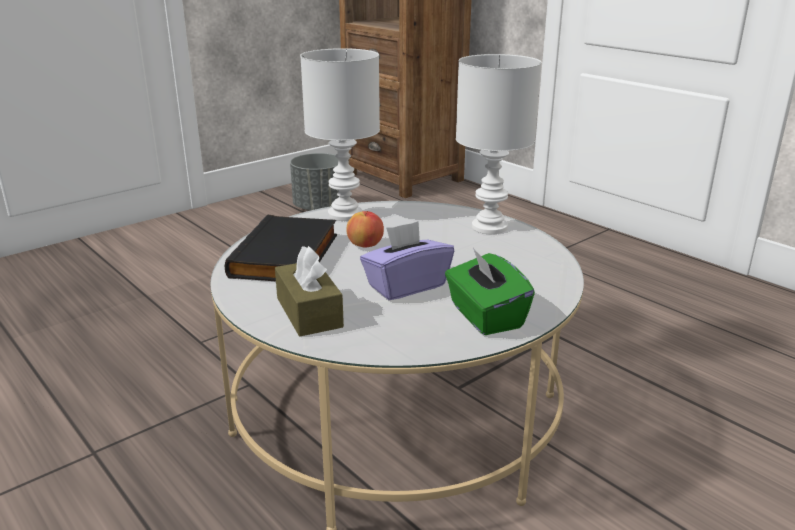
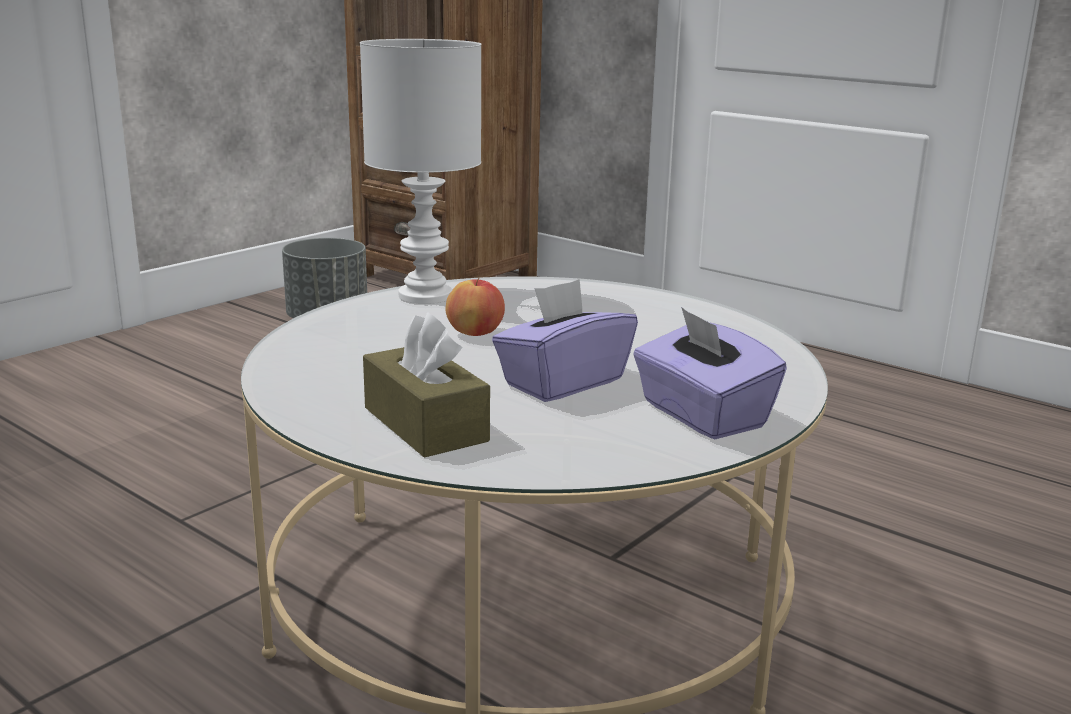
camera: 10 degrees left, 5 degrees down
black book [224,215,337,281] -> none
green tissue box [445,248,535,335] -> purple tissue box [633,307,787,440]
white table lamp [456,54,542,234] -> none

